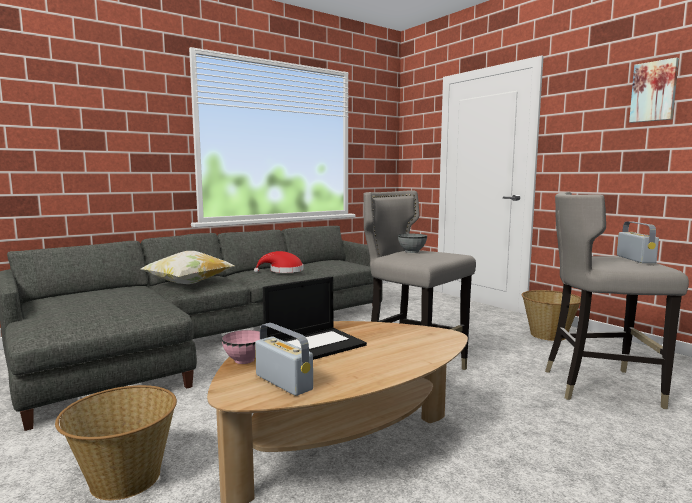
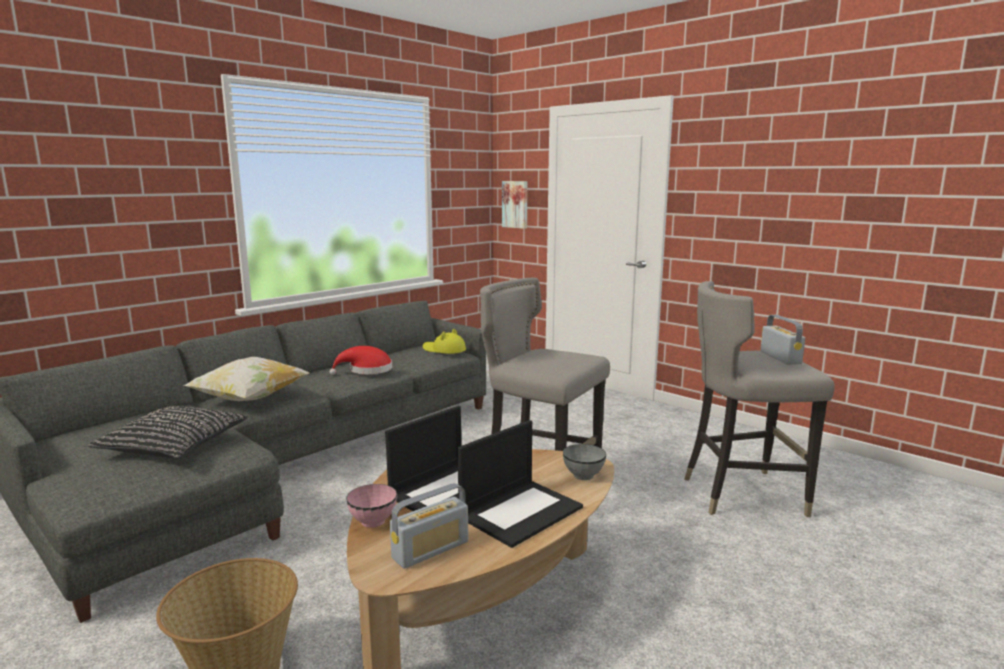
camera: 10 degrees left, 5 degrees up
radio [255,323,313,396] -> radio turned 105 degrees clockwise [390,483,468,569]
grey bowl [398,234,427,253] -> grey bowl moved to [563,444,606,480]
basket [522,290,581,341] -> none
picture [629,57,679,123] -> picture moved to [502,181,528,229]
none -> black pillow [87,406,247,458]
none -> yellow hat [423,328,466,354]
none -> laptop [457,420,583,548]

